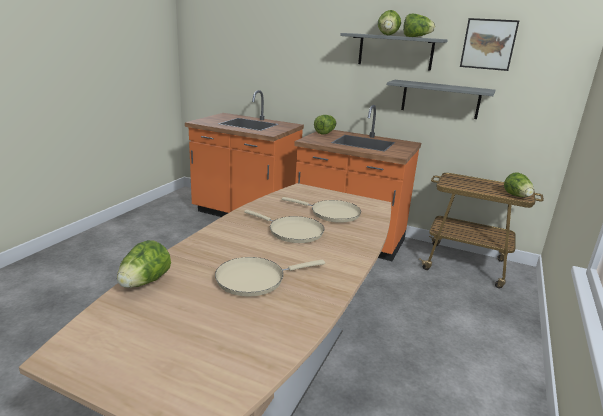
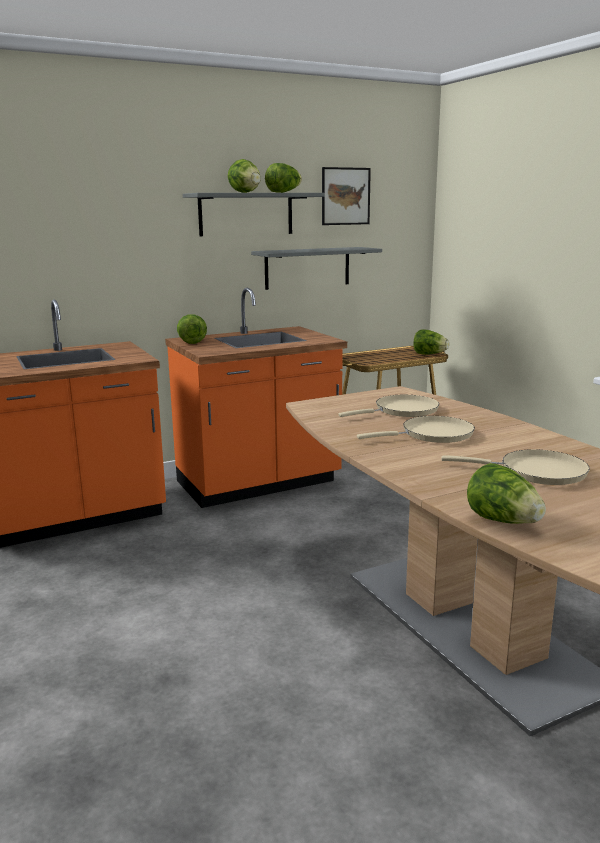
camera: 50 degrees left, 5 degrees down
beige frying pan [215,257,325,297] -> beige frying pan turned 90 degrees counterclockwise [441,449,590,485]

